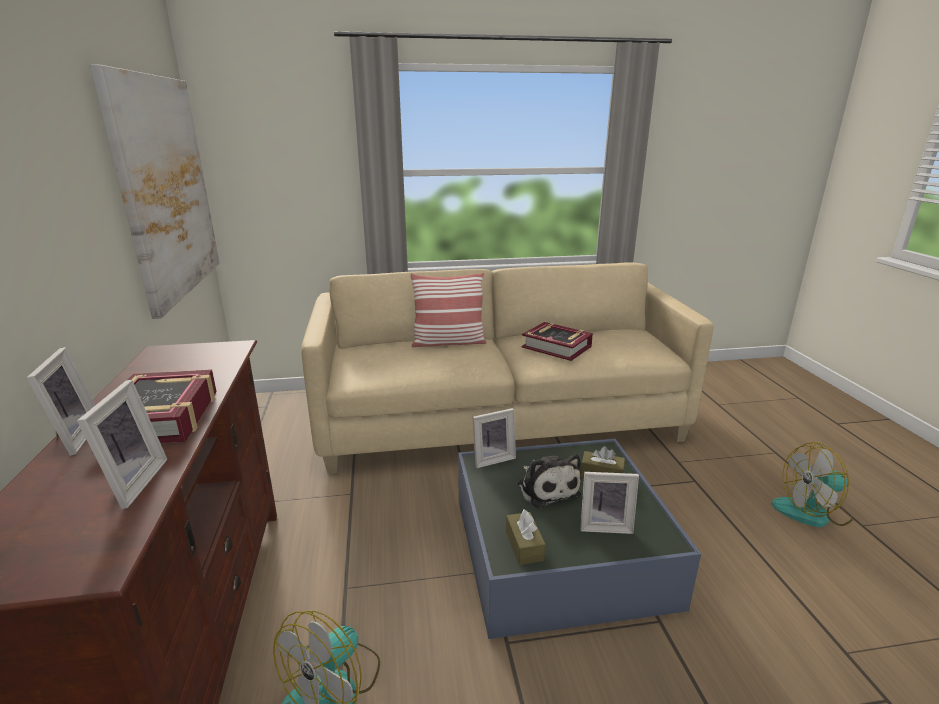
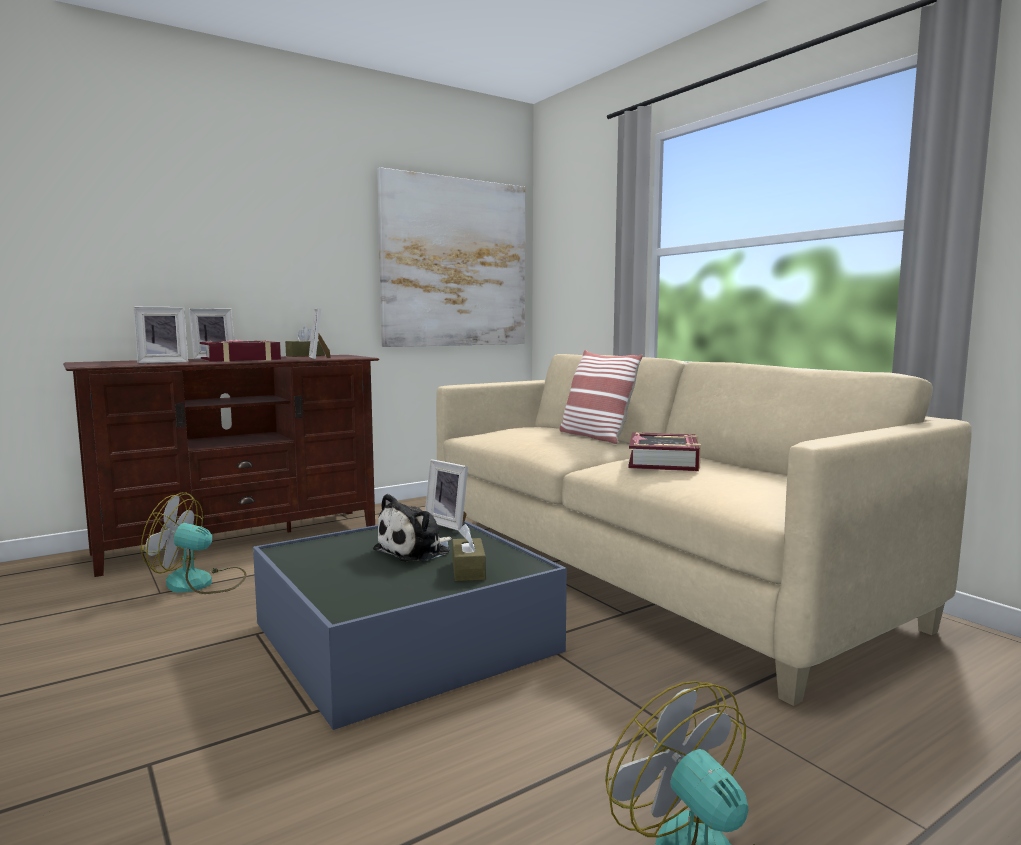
camera: 65 degrees right, 15 degrees down
brown tissue box [506,510,546,565] -> brown tissue box moved to [285,327,325,357]
picture frame [580,472,639,534] -> picture frame moved to [309,308,331,359]

